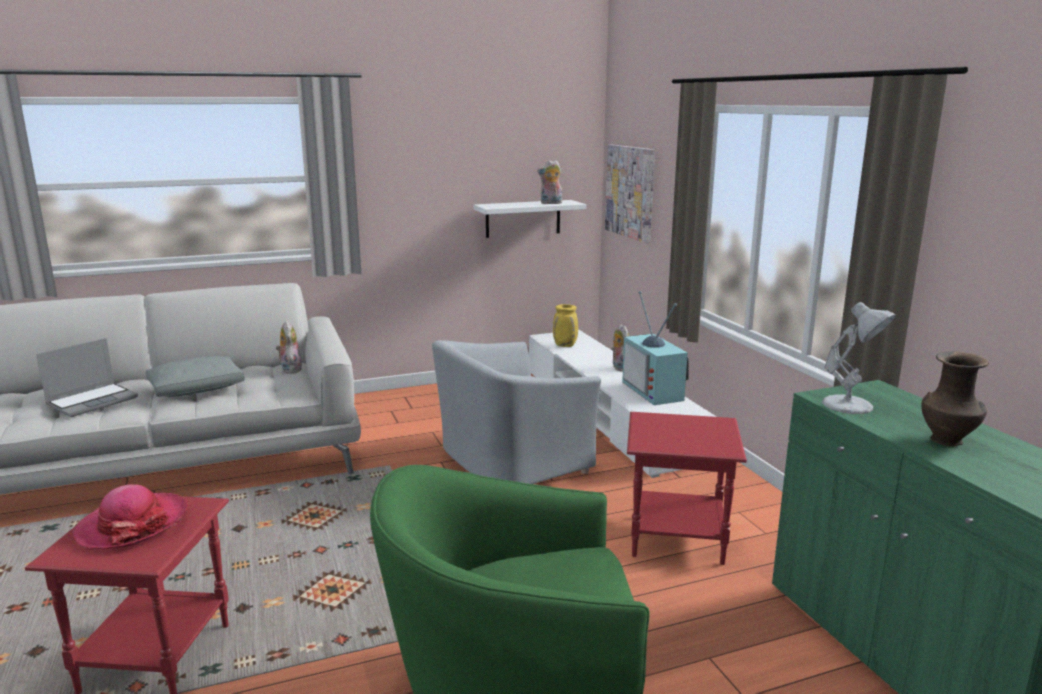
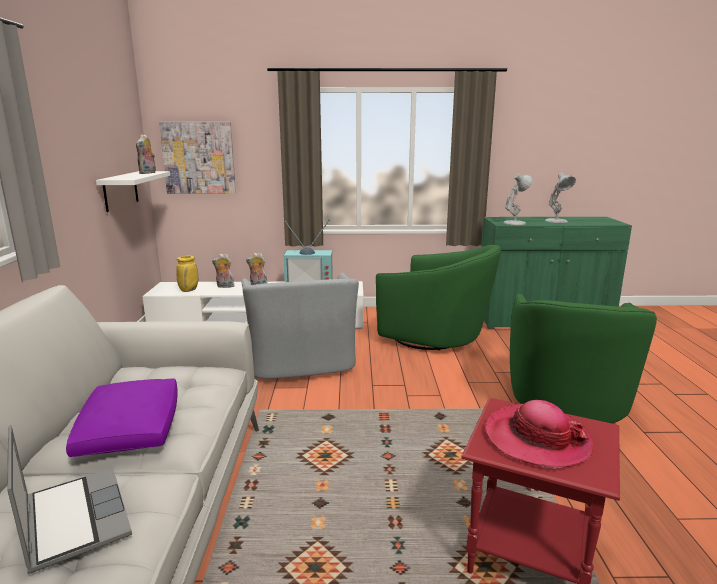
camera: 70 degrees left, 0 degrees up
grey pillow [146,356,245,397] -> purple pillow [66,378,178,457]
plush toy [276,320,302,374] -> plush toy moved to [212,254,235,288]
red side table [627,412,747,565] -> green armchair [376,245,501,350]
brown vase [921,352,989,447] -> white table lamp [545,173,576,223]

